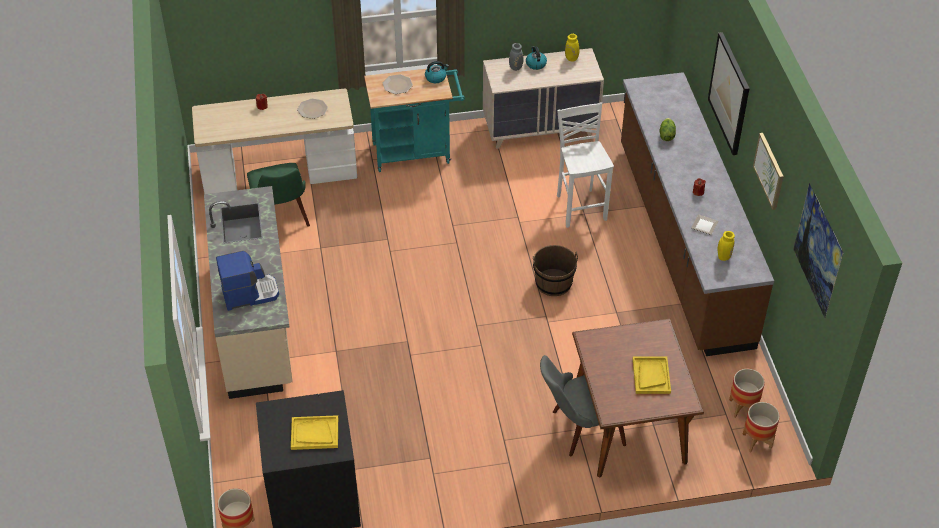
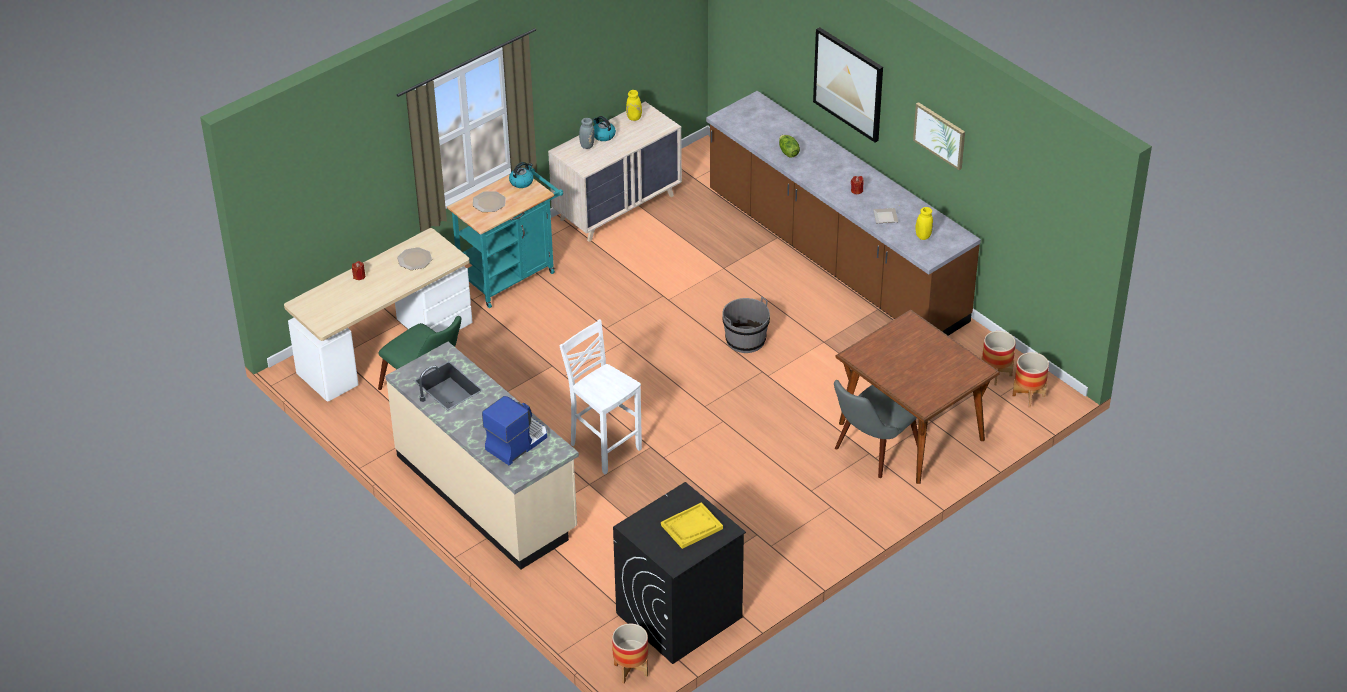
camera: 30 degrees left, 5 degrees down
brown bucket [533,245,578,296] -> grey bucket [722,296,770,353]
white stool [557,102,614,228] -> white stool moved to [559,319,642,474]
yellow tray [633,356,671,394] -> none
picture [793,183,843,318] -> none

